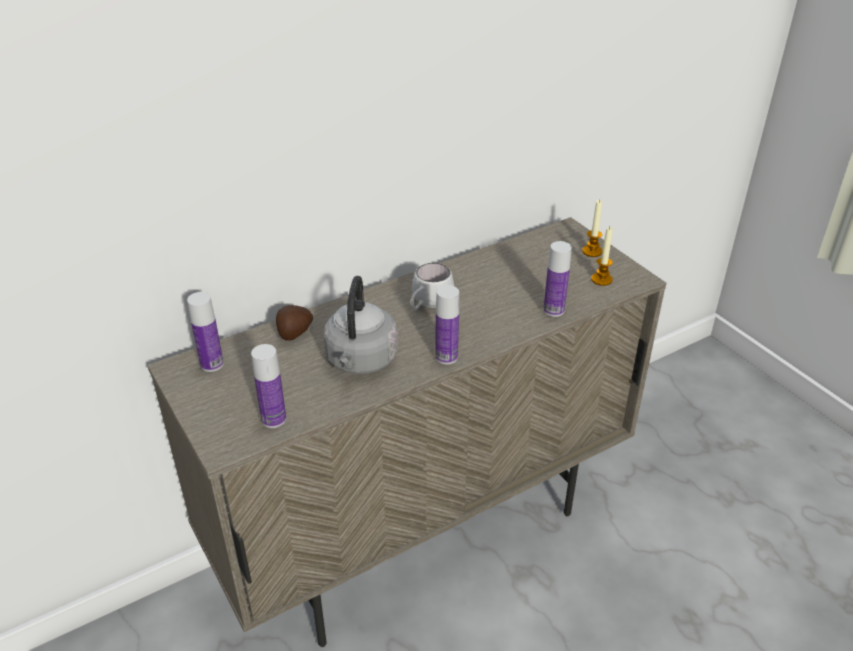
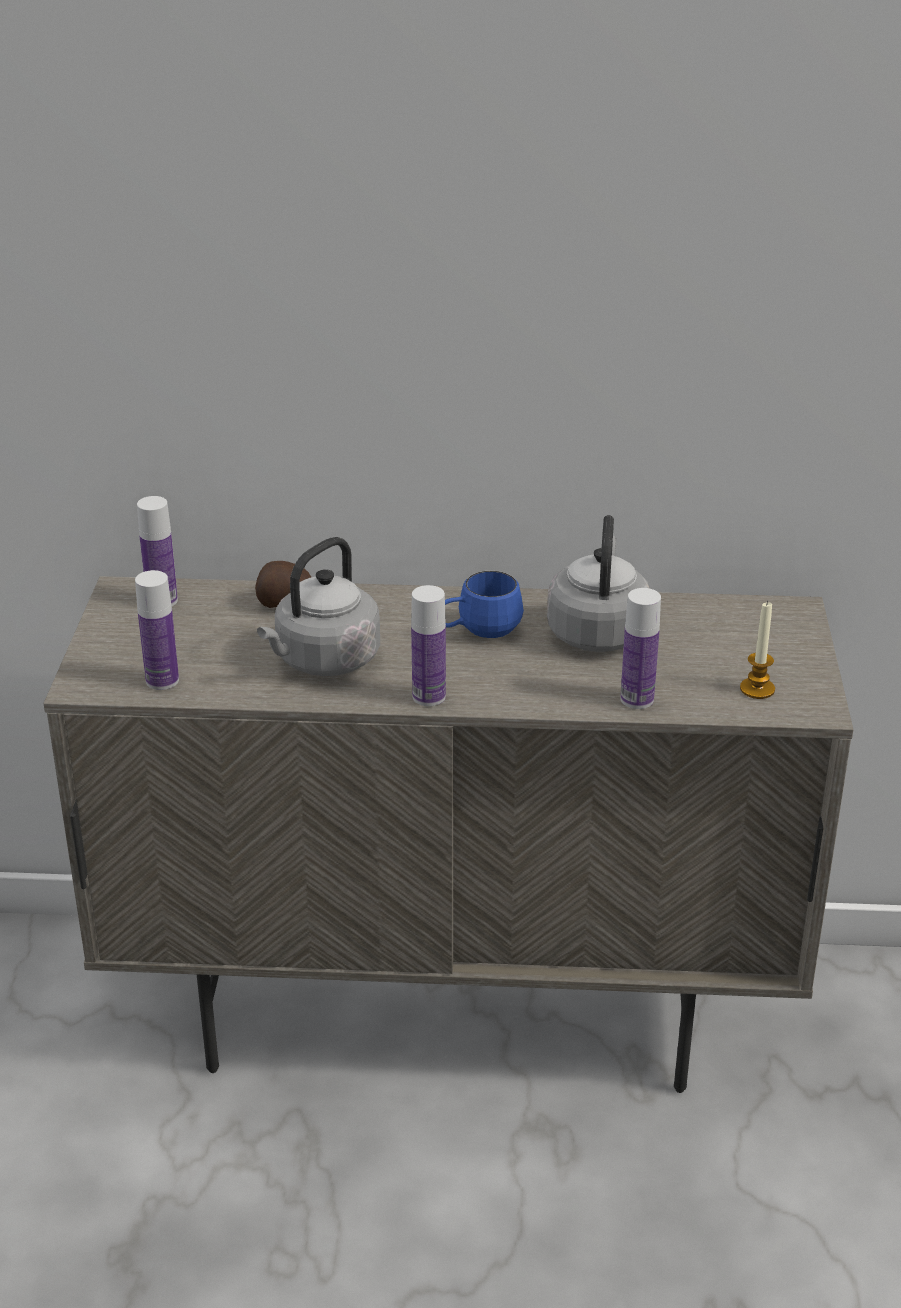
camera: 35 degrees right, 5 degrees down
white mug [411,263,454,310] -> blue mug [445,571,524,638]
candle [582,199,602,257] -> none
none -> grey kettle [547,515,650,652]

